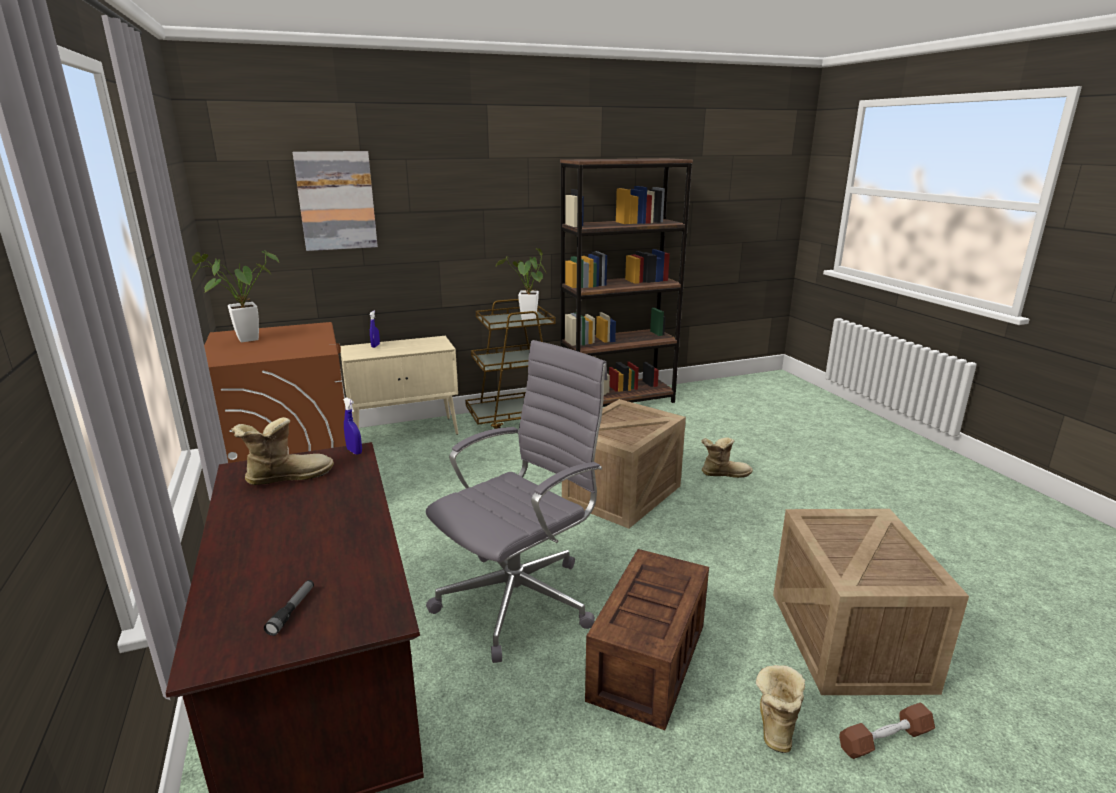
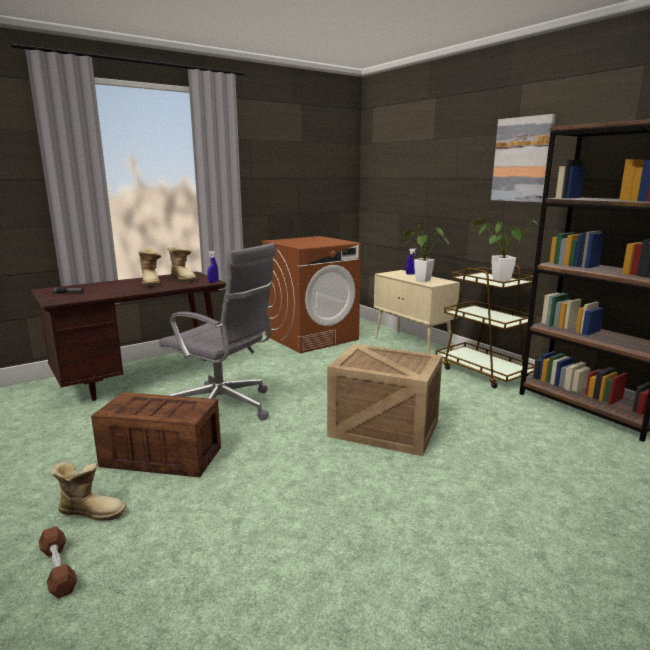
camera: 75 degrees right, 5 degrees down
potted plant [192,250,279,342] -> potted plant moved to [404,224,449,282]
picture [293,151,378,251] -> picture moved to [491,114,556,203]
boot [701,437,753,478] -> boot moved to [139,249,161,287]
crate [773,509,969,695] -> none

